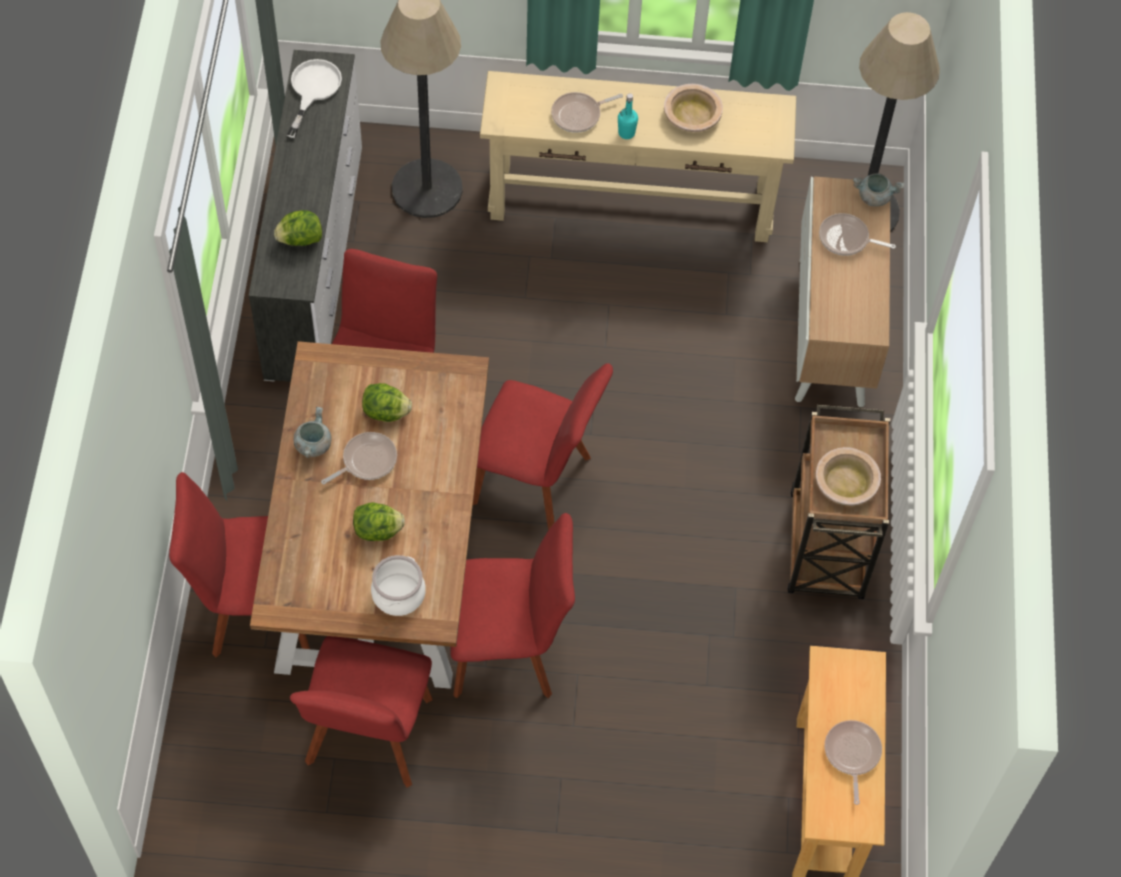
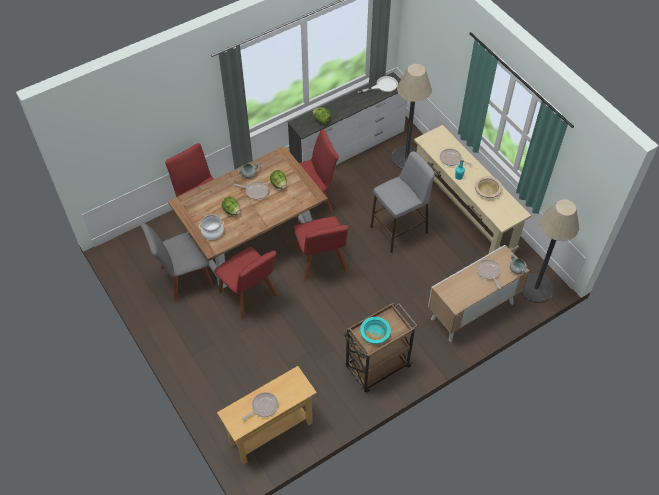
camera: 55 degrees right, 5 degrees down
red chair [290,636,433,787] -> grey chair [140,222,213,302]
beige bowl [815,447,881,506] -> turquoise bowl [360,317,391,344]
none -> grey stool [371,151,435,253]

